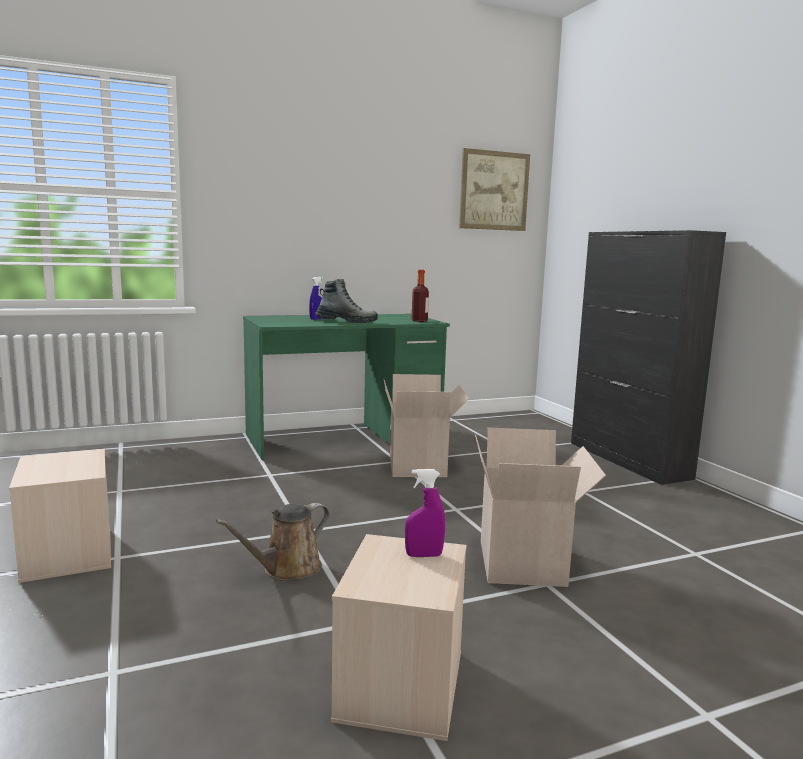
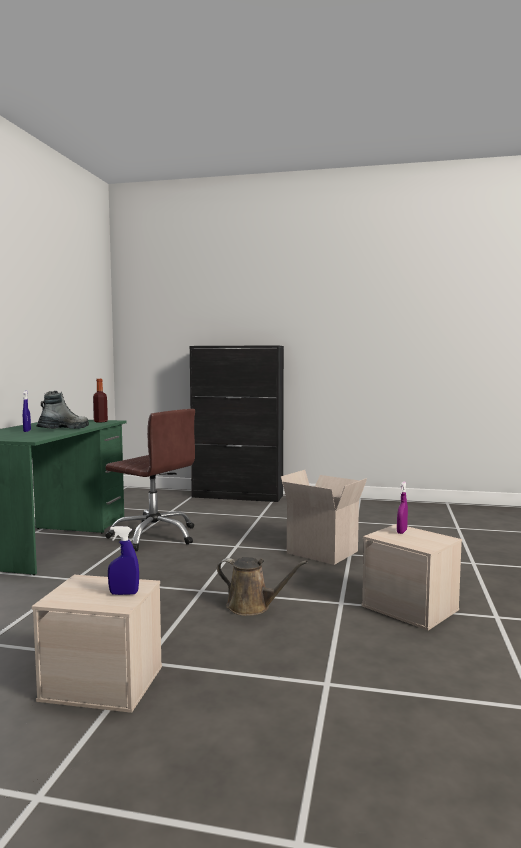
camera: 55 degrees left, 5 degrees down
brown watering can [216,503,330,581] -> brown watering can turned 60 degrees counterclockwise [217,557,307,616]
cardboard box [384,374,469,477] -> brown office chair [105,409,195,551]
picture [459,148,530,231] -> none
none -> blue spray bottle [108,526,139,595]

